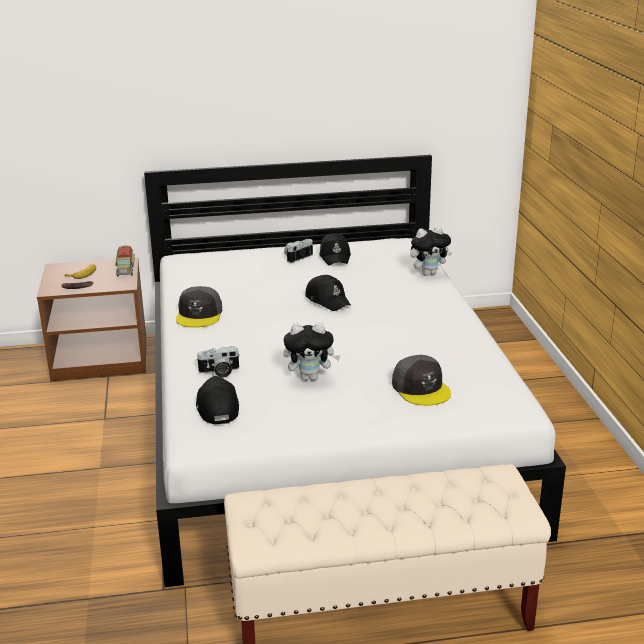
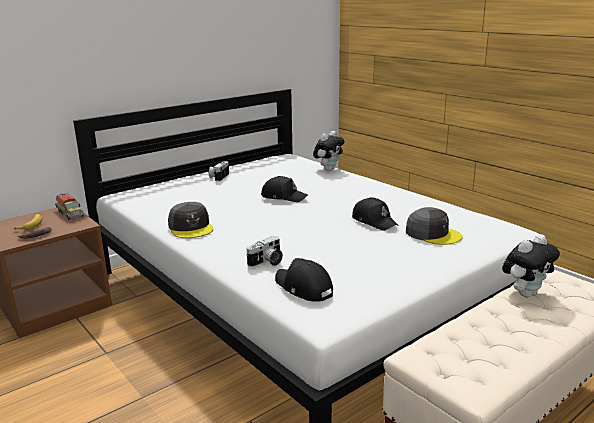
camera: 30 degrees left, 5 degrees down
plush toy [283,322,341,381] -> plush toy moved to [502,234,560,297]
black cap [320,233,351,265] -> black cap moved to [352,197,398,231]

